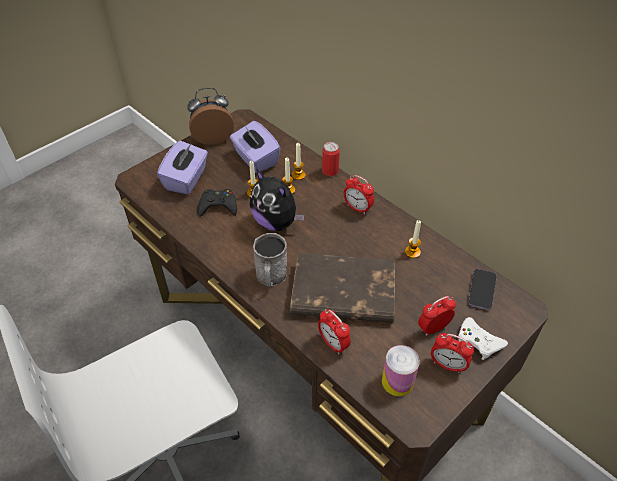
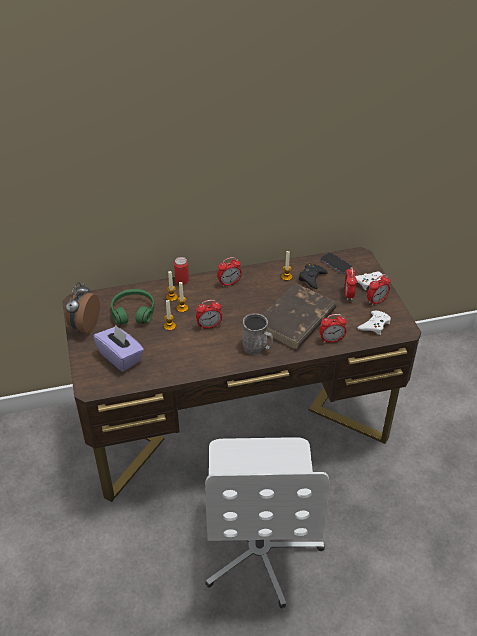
camera: 60 degrees left, 5 degrees down
black game controller [197,189,237,217] -> black game controller moved to [299,264,328,289]
purple tissue box [230,121,281,173] -> green headphones [111,289,154,325]
plush toy [250,170,305,231] -> alarm clock [196,300,222,329]
can [382,345,420,396] -> white game controller [358,310,391,335]

